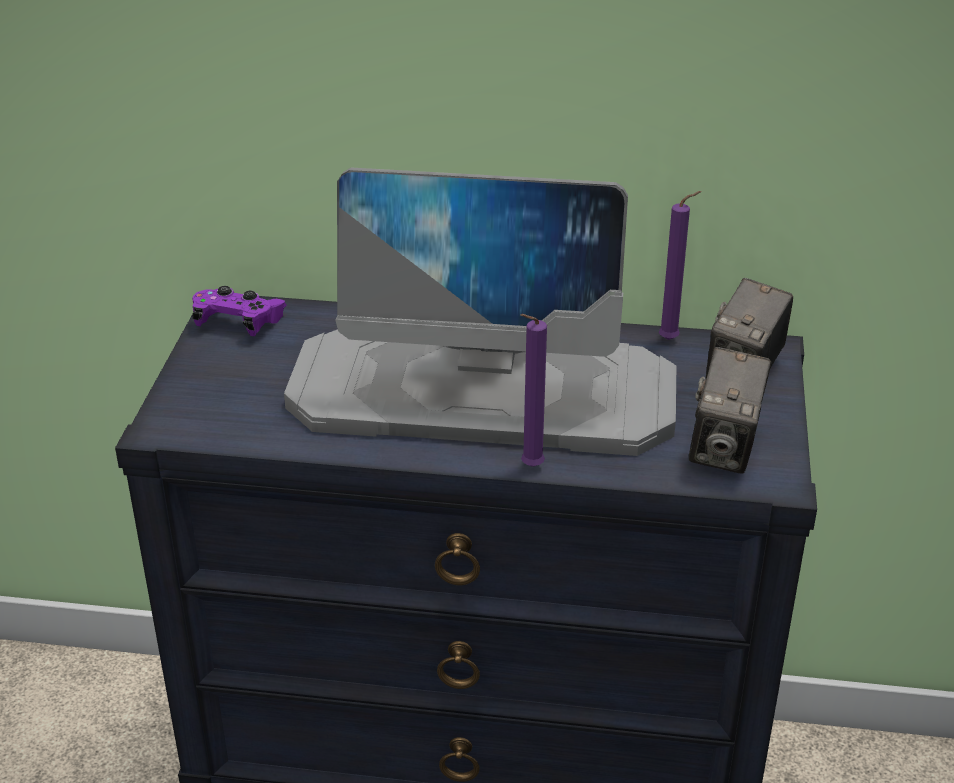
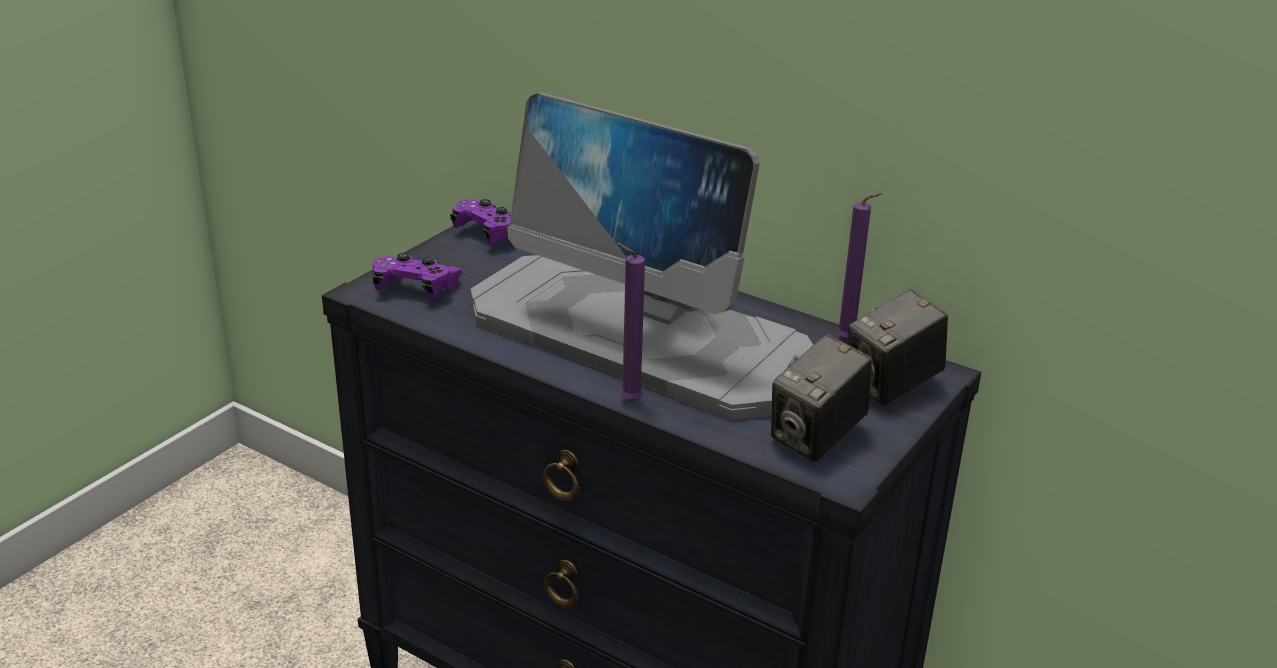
camera: 25 degrees right, 5 degrees down
none -> purple game controller [373,253,462,299]

